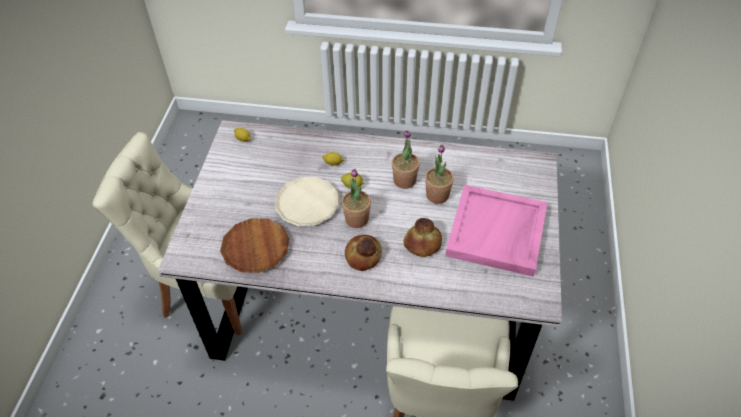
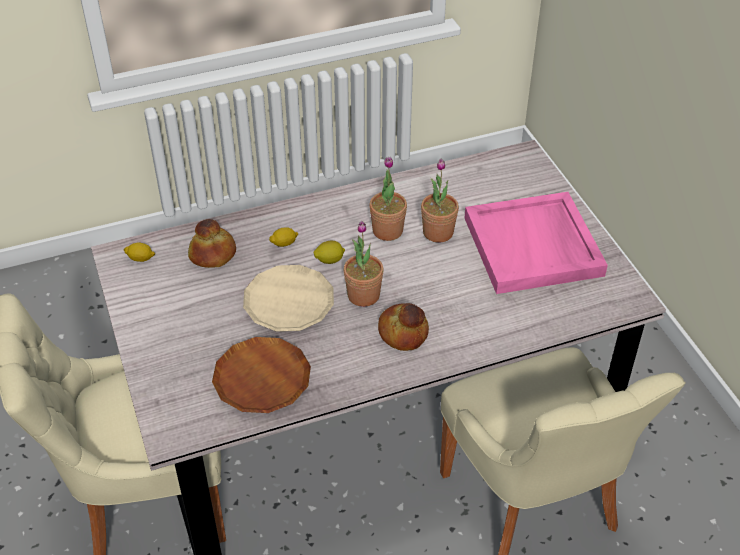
camera: 30 degrees left, 5 degrees down
bread [403,218,442,257] -> bread moved to [188,219,236,268]

